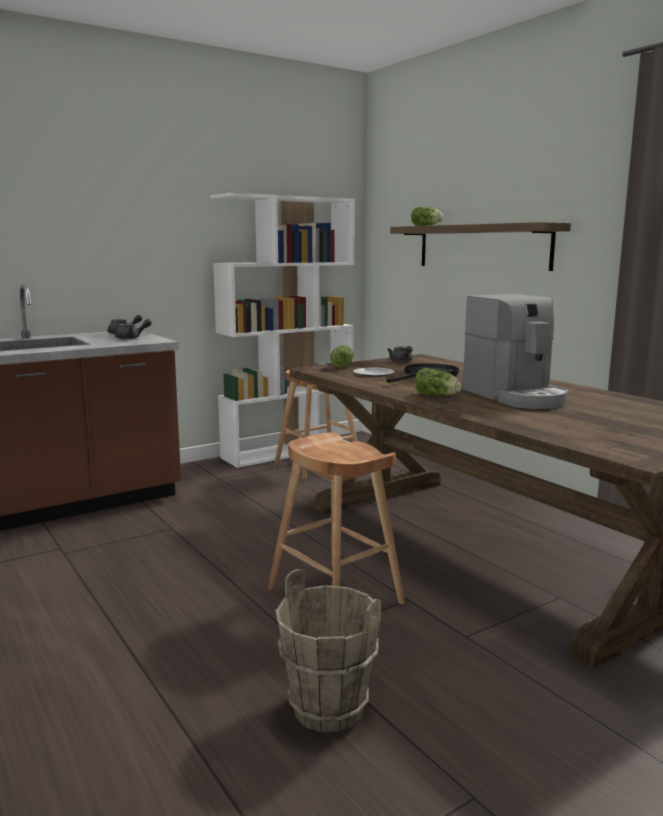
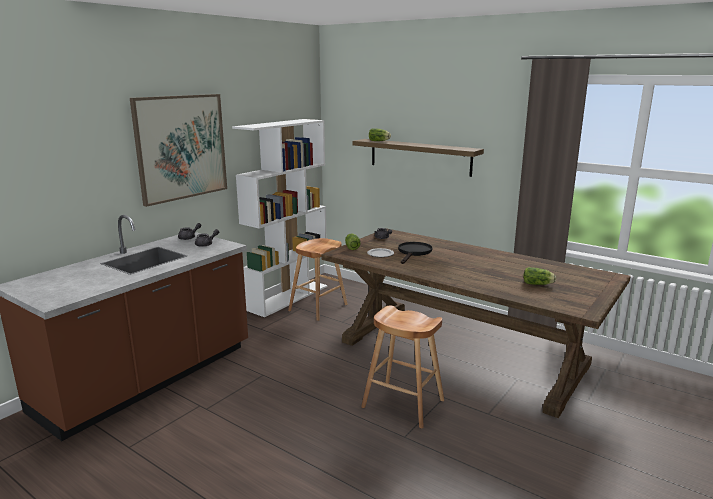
camera: 20 degrees left, 5 degrees up
brown bucket [275,569,381,732] -> none
lettuce [414,368,462,396] -> lettuce moved to [523,267,556,285]
coffee machine [463,294,568,409] -> none
none -> picture [130,94,227,207]

